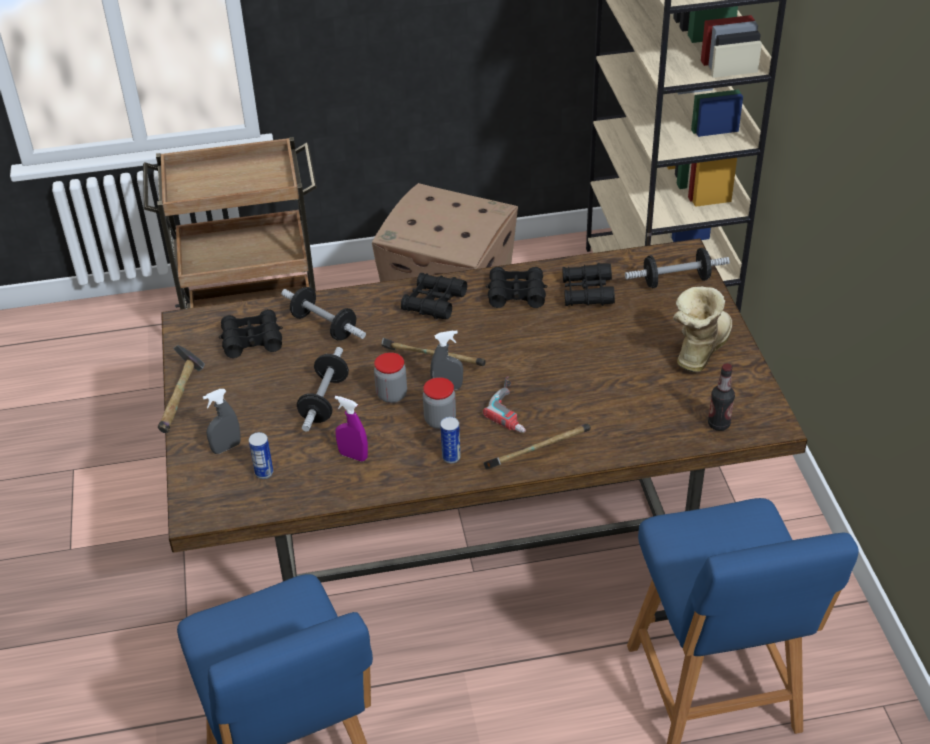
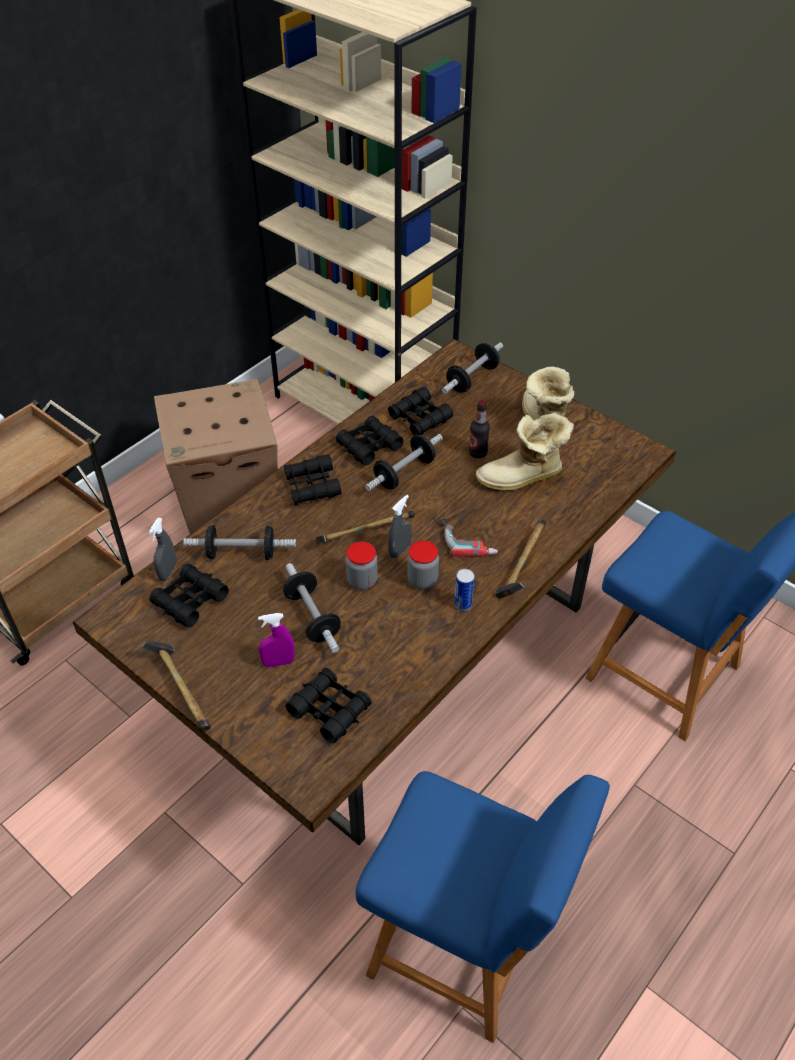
camera: 40 degrees left, 5 degrees up
grey spray bottle [203,389,241,454] -> grey spray bottle moved to [149,518,177,581]
can [249,432,273,479] -> black binoculars [286,668,372,743]
purple spray bottle [335,396,368,462] -> purple spray bottle moved to [258,613,295,668]
bottle [708,363,735,431] -> bottle moved to [469,400,490,458]
none -> dumbbell [365,434,443,491]
none -> boot [475,412,574,491]

